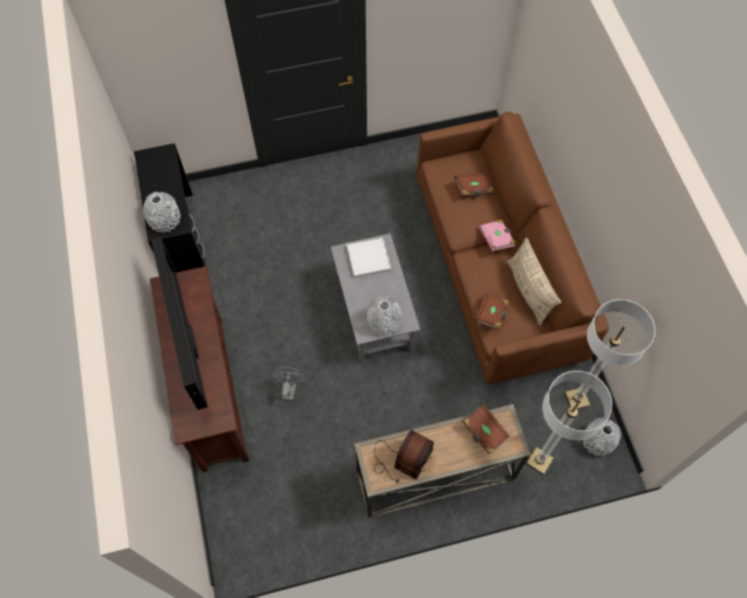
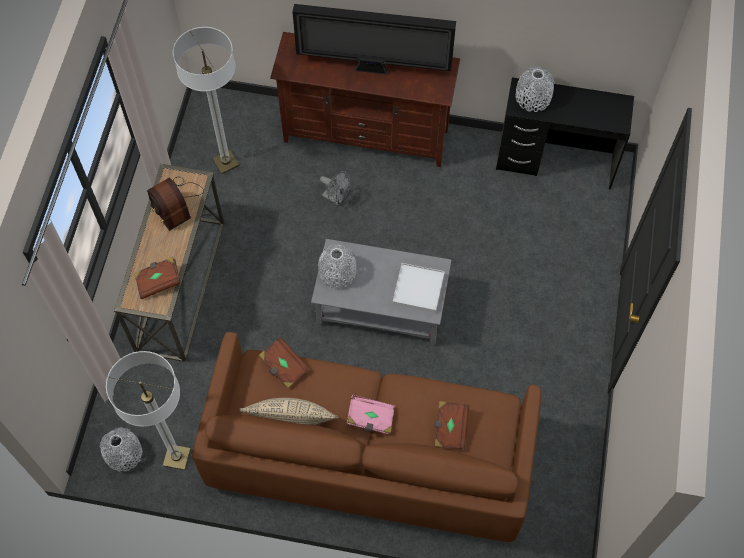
camera: 115 degrees right, 0 degrees up
floor lamp [526,371,612,475] -> floor lamp moved to [173,27,240,174]

